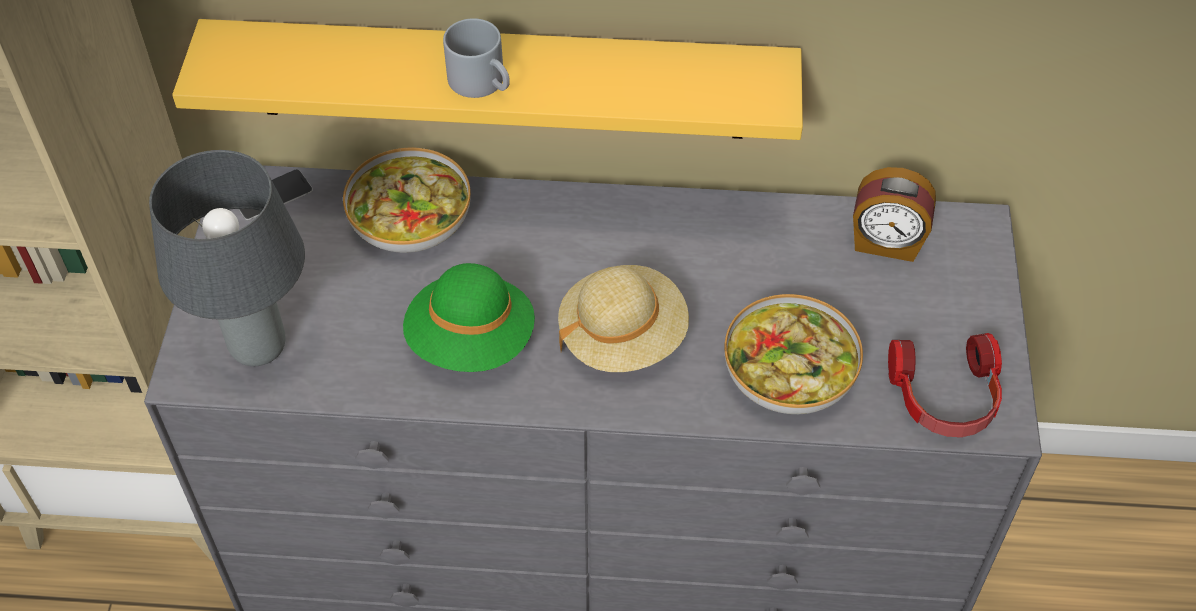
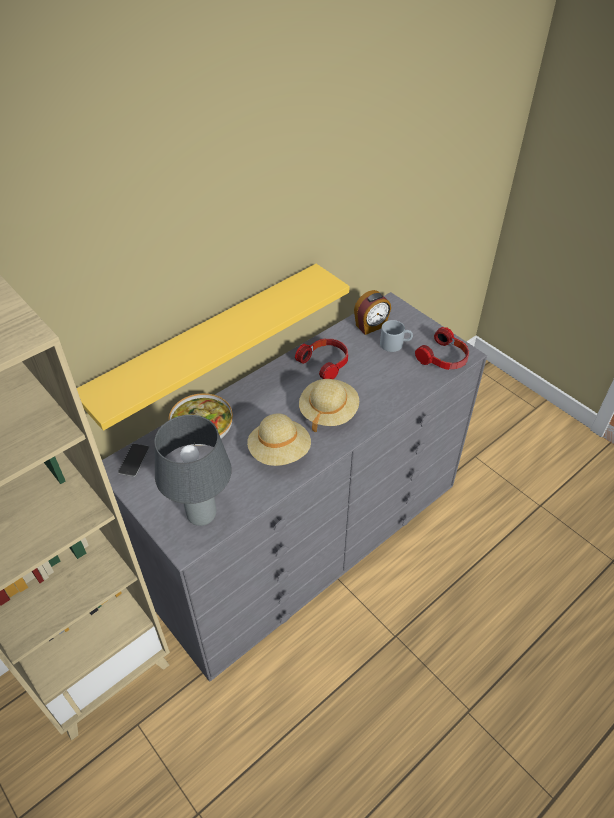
camera: 45 degrees left, 5 degrees down
green hat [403,263,535,372] -> beige hat [247,413,311,466]
grey mug [443,18,510,98] -> grey mug moved to [380,320,413,352]
bowl [724,294,863,414] -> none
none -> headphones [295,339,348,379]

